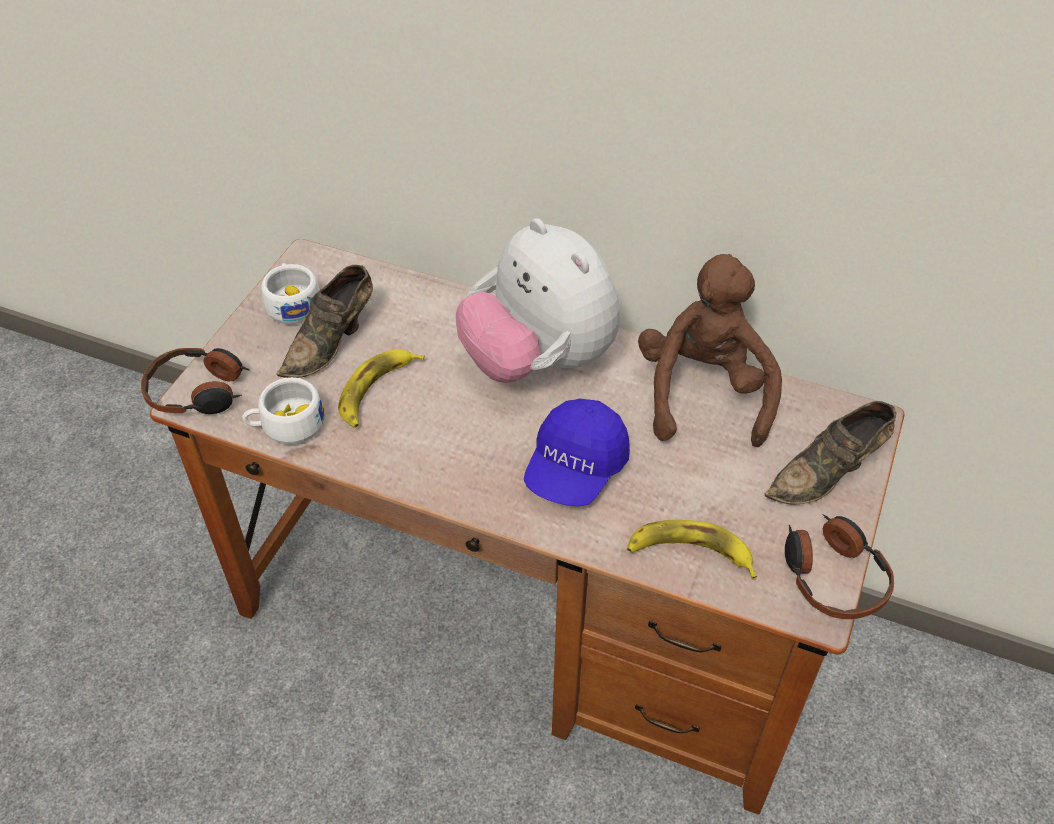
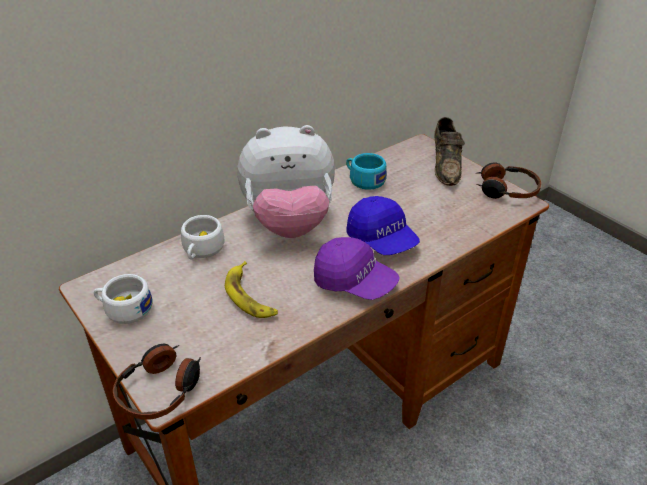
camera: 60 degrees left, 10 degrees down
white cup [242,377,324,445] -> white cup moved to [181,215,224,260]
brown shoe [276,265,373,378] -> none
banana [627,520,757,579] -> none
brown plush toy [638,254,782,447] -> turquoise cup [346,153,387,190]
none -> purple cap [314,237,400,300]

